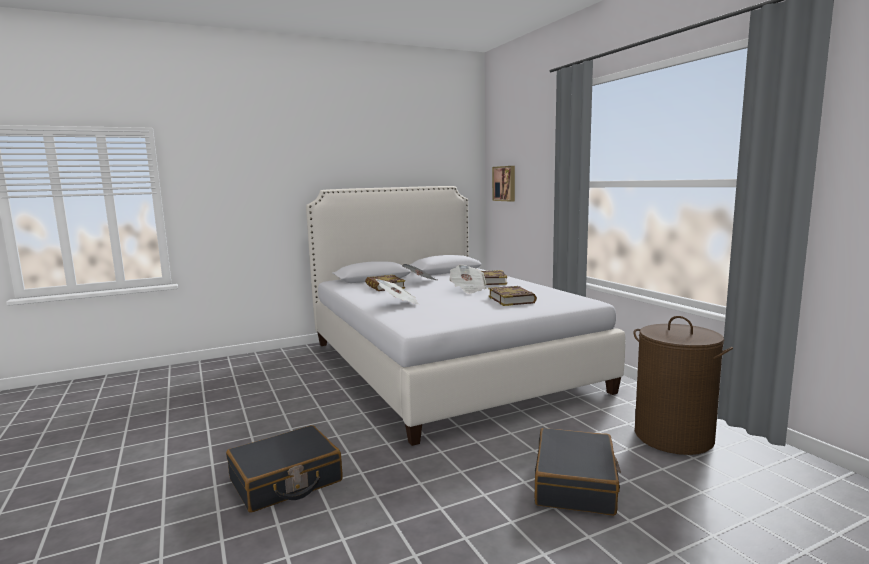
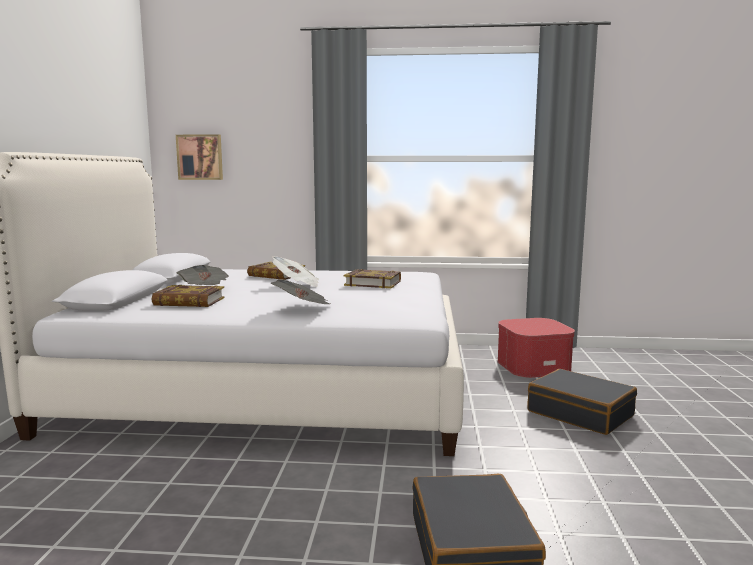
camera: 60 degrees left, 0 degrees up
brown laundry basket [633,316,733,455] -> ottoman [497,318,575,378]

